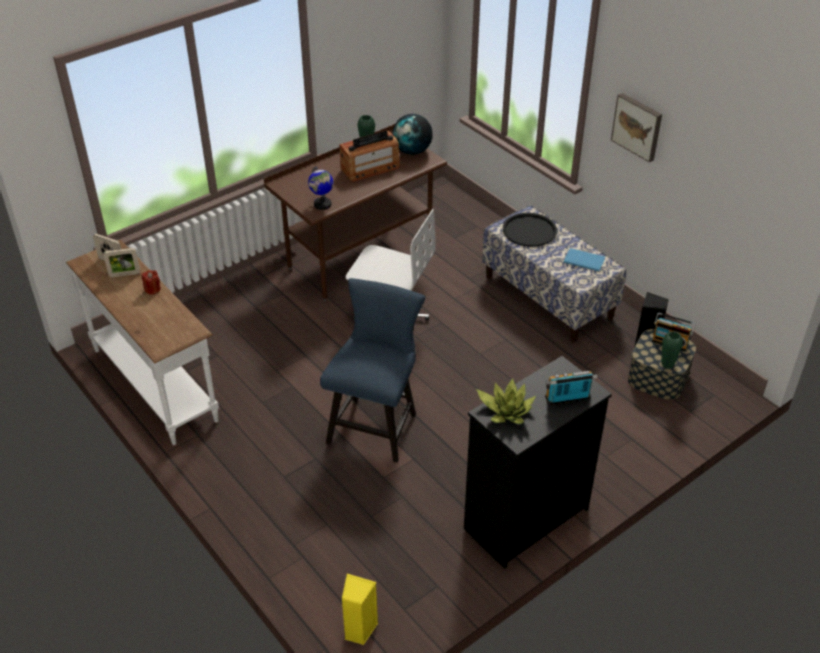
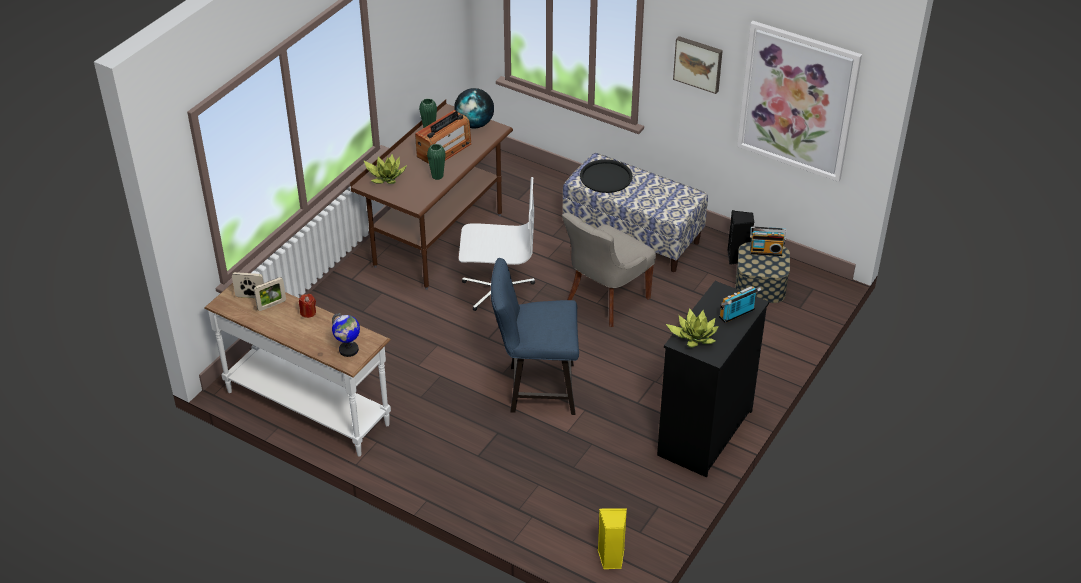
camera: 20 degrees left, 0 degrees up
globe [308,166,333,210] -> globe moved to [332,313,360,357]
blue chair [320,278,425,463] -> blue chair turned 90 degrees counterclockwise [491,258,579,415]
blue book [563,248,605,272] -> none
green vase [661,331,683,369] -> green vase moved to [427,144,446,180]
none -> potted plant [363,154,407,184]
none -> grey chair [562,213,656,327]
none -> picture [737,21,862,182]

